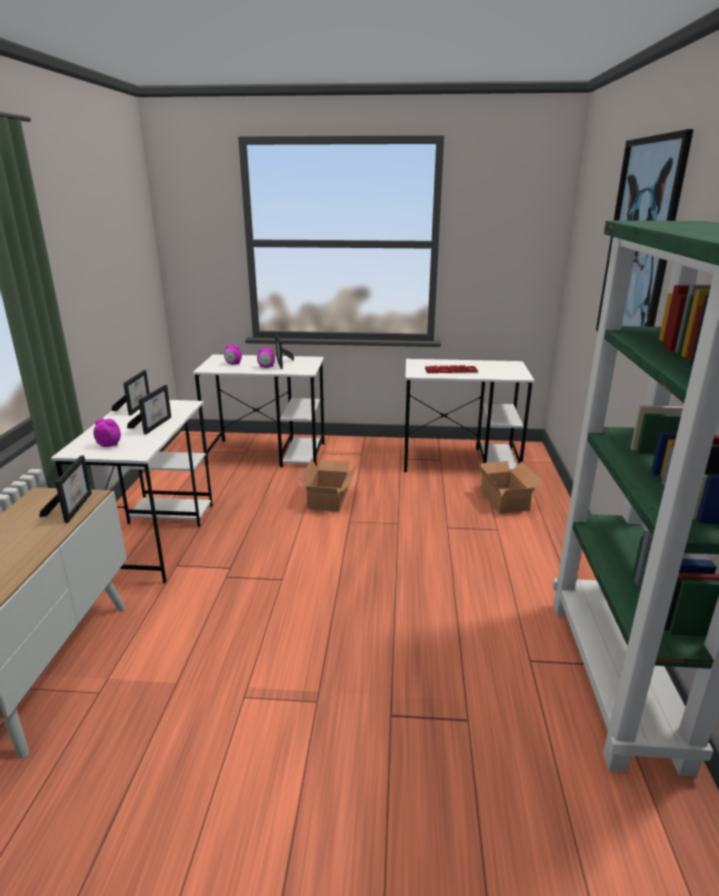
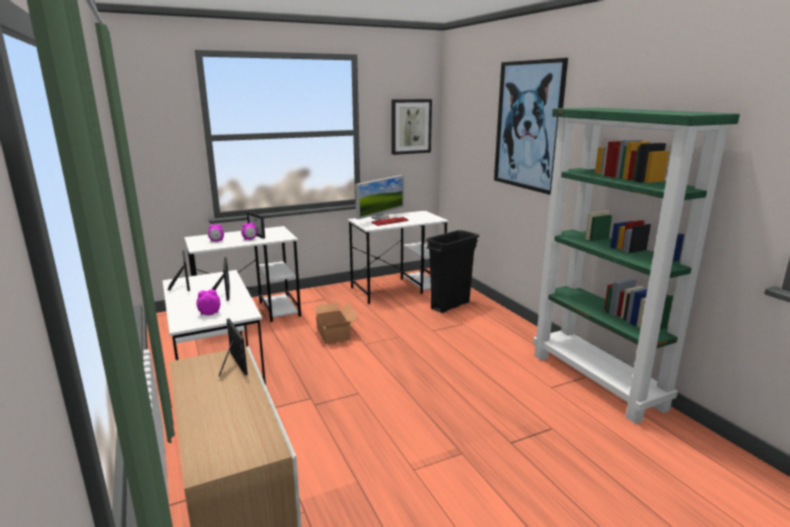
camera: 30 degrees left, 5 degrees down
cardboard box [478,461,544,514] -> black trash can [426,230,479,313]
none -> monitor [355,175,404,220]
none -> picture [391,99,432,155]

